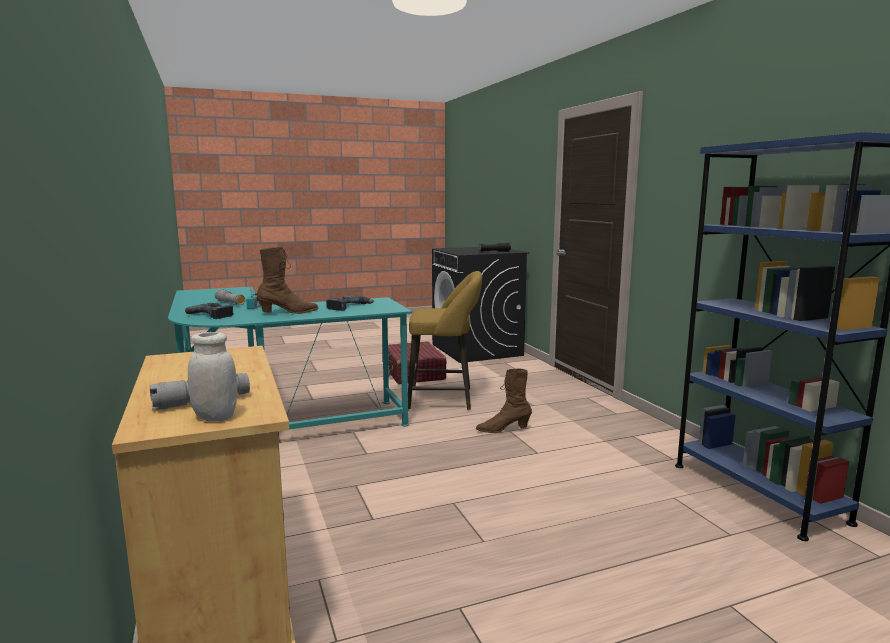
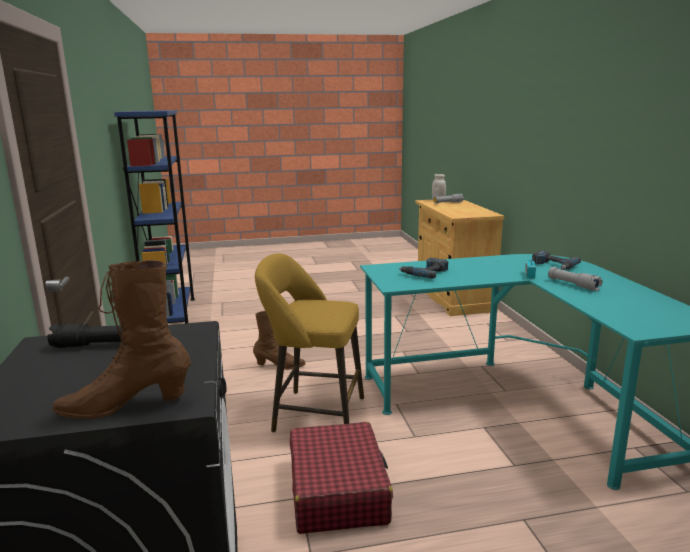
camera: 170 degrees left, 5 degrees up
brown boot [257,247,318,314] -> brown boot moved to [53,260,191,419]

